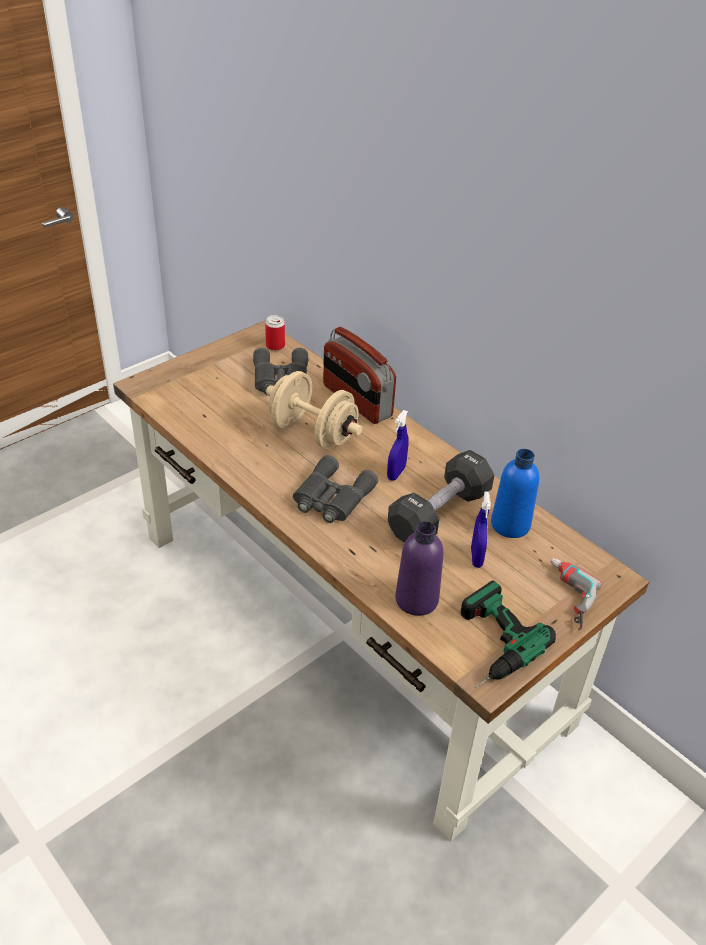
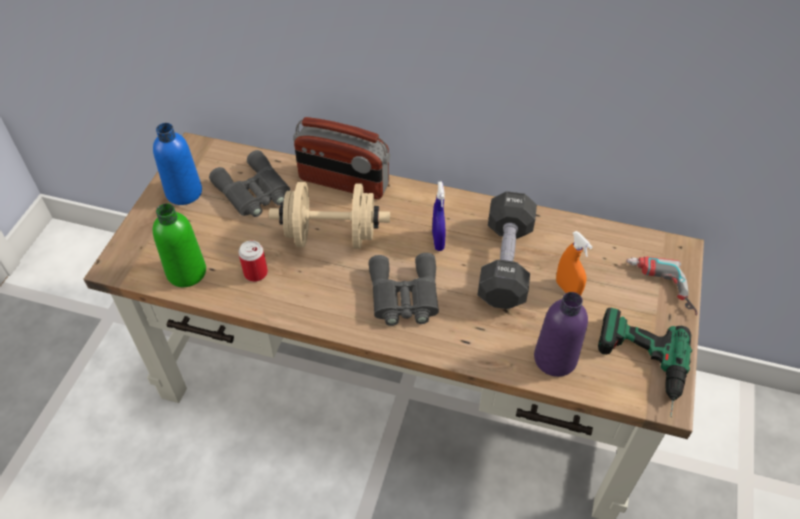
camera: 30 degrees left, 10 degrees up
can [265,315,285,351] -> can moved to [238,240,268,282]
blue spray bottle [471,491,491,568] -> orange spray bottle [556,231,593,296]
blue bottle [491,449,539,538] -> blue bottle moved to [153,123,202,205]
none -> green bottle [153,203,206,287]

